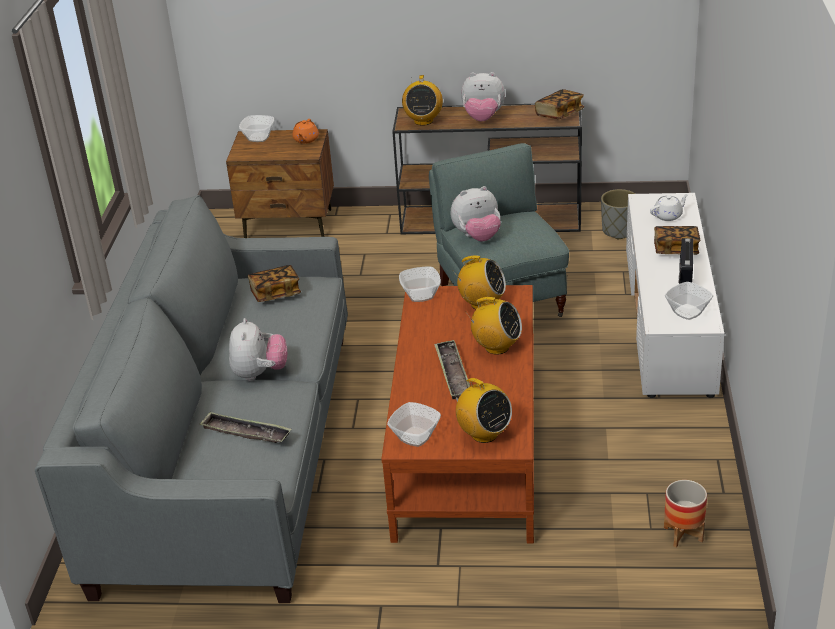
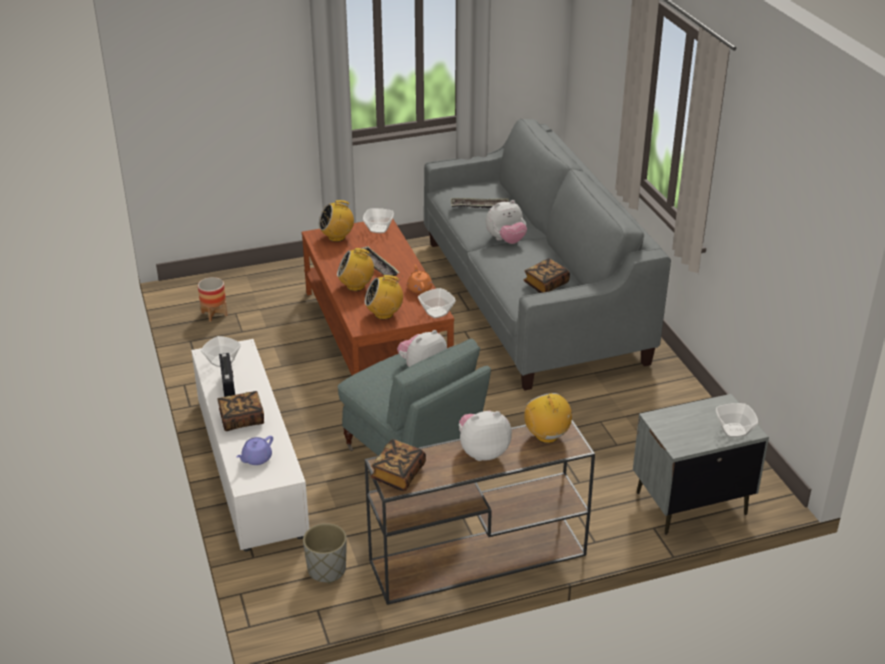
camera: 155 degrees right, 0 degrees up
brown nightstand [226,129,334,238] -> grey nightstand [633,394,769,535]
plush toy [229,318,287,381] -> plush toy turned 90 degrees counterclockwise [486,200,527,244]
orange teapot [292,119,319,144] -> orange teapot moved to [407,264,432,293]
radio [451,378,512,443] -> radio turned 45 degrees counterclockwise [319,200,354,242]
white teapot [650,194,689,221] -> purple teapot [236,436,273,465]

